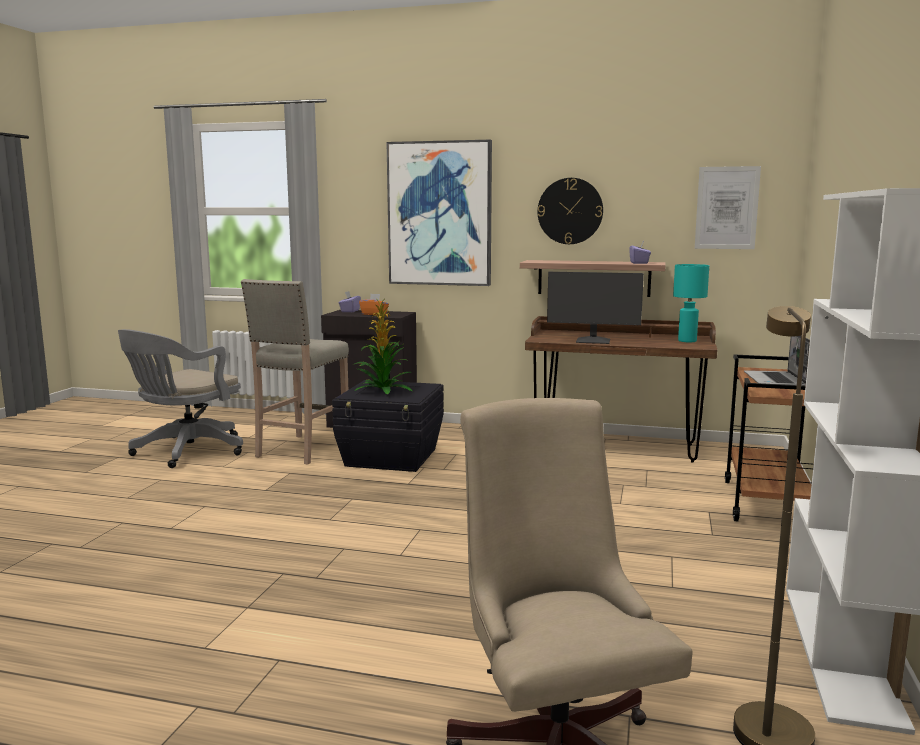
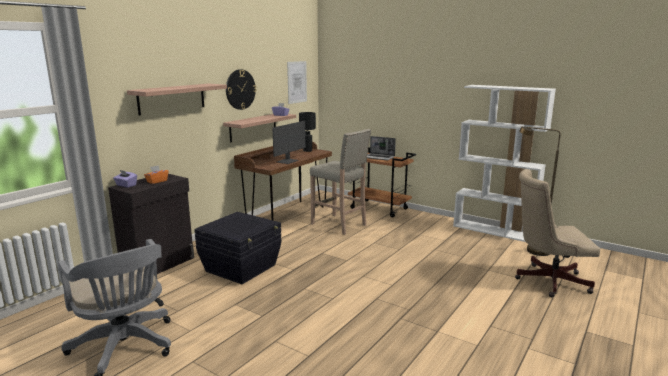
camera: 70 degrees left, 5 degrees up
beige stool [241,279,349,465] -> beige stool moved to [310,129,371,235]
potted plant [353,299,412,395] -> none
picture [386,140,492,286] -> shelf [127,84,227,116]
turquoise table lamp [673,264,709,342] -> black table lamp [299,112,316,152]

